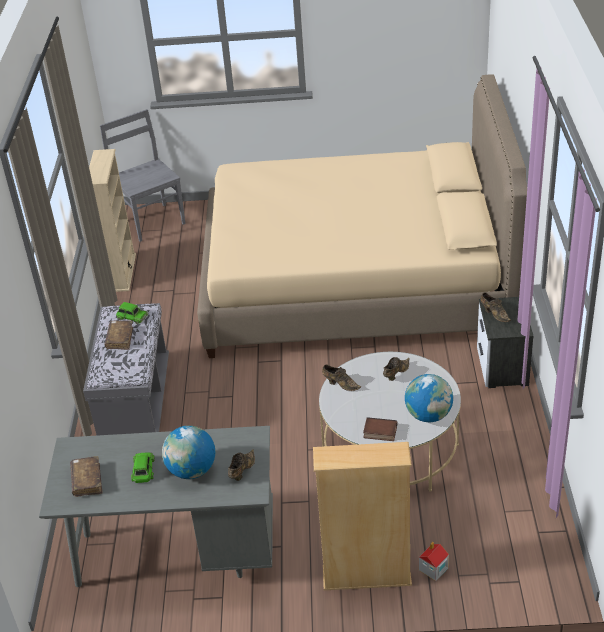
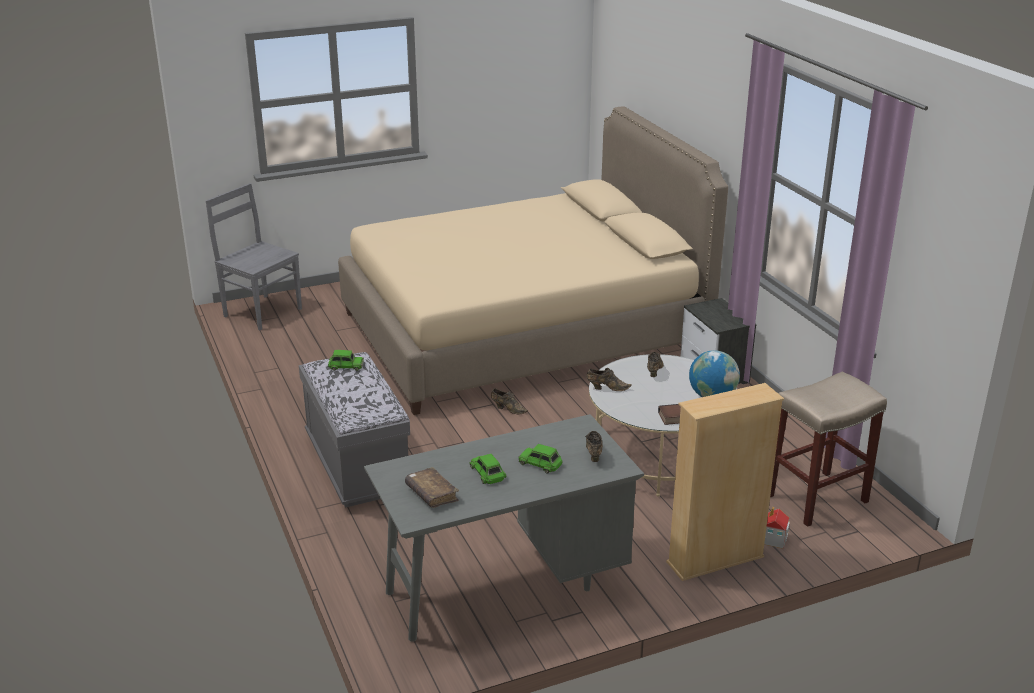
camera: 25 degrees left, 10 degrees down
beige bookcase [89,149,136,292] -> none
brown book [104,320,133,350] -> none
globe [162,425,215,479] -> green toy car [518,444,562,474]
brown shoe [481,292,511,322] -> brown shoe moved to [491,388,528,414]
none -> beige stool [770,372,887,527]

